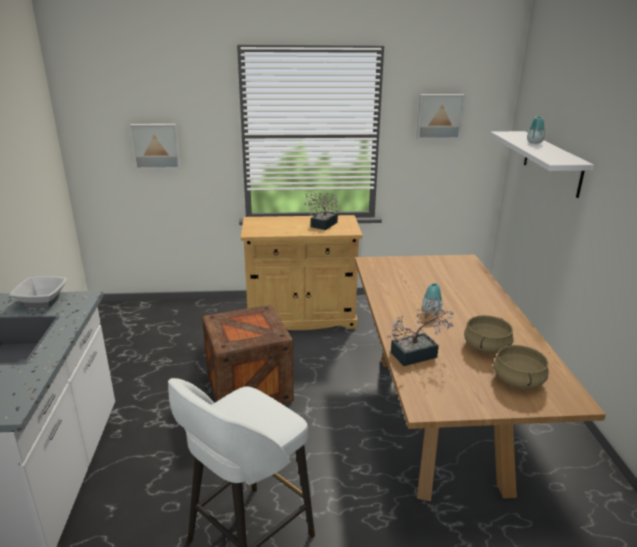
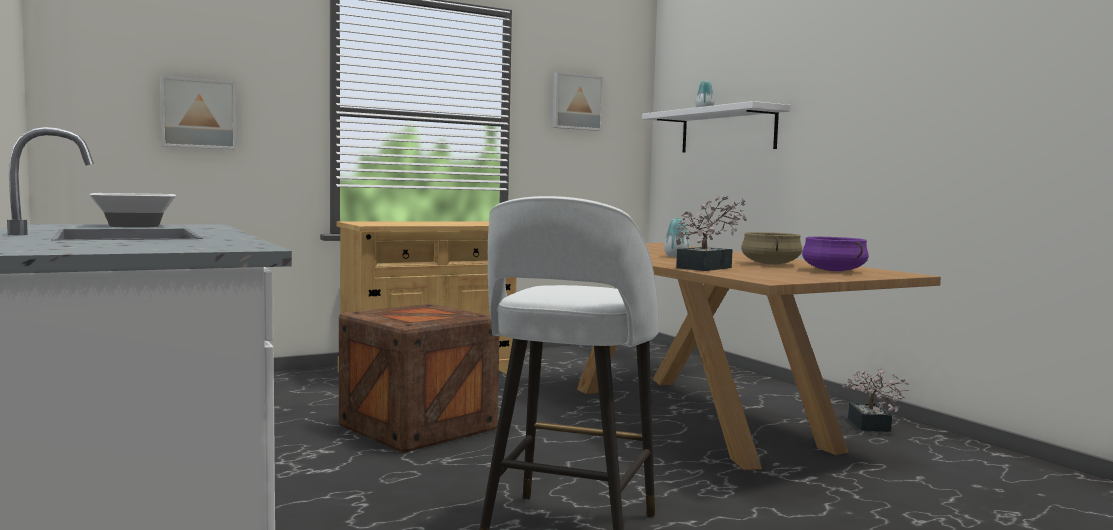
camera: 25 degrees left, 20 degrees down
potted plant [304,193,339,230] -> potted plant moved to [842,369,909,432]
beige cooking pot [493,344,549,389] -> purple cooking pot [802,237,869,271]

